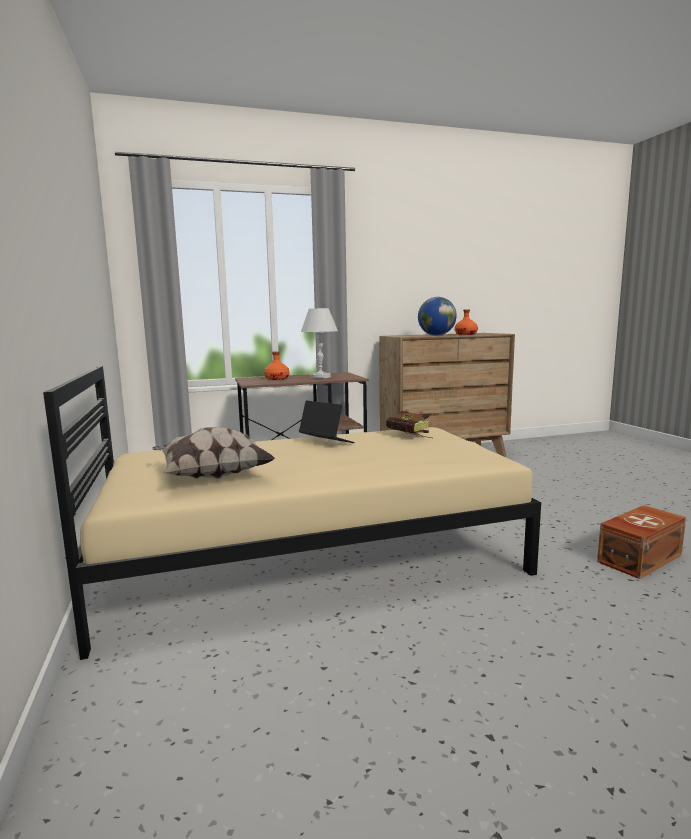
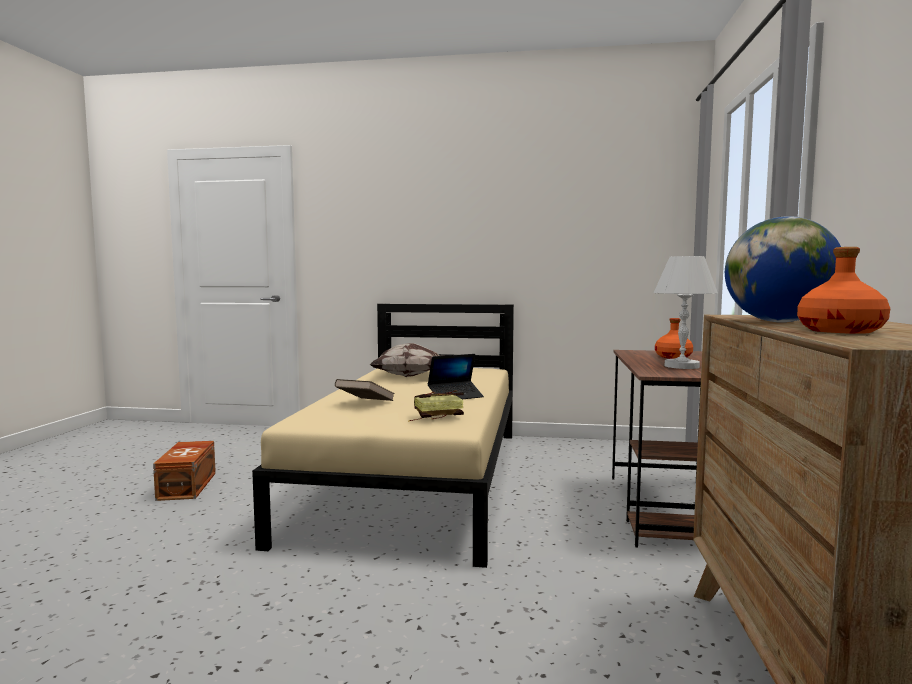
camera: 115 degrees right, 5 degrees down
brown storage box [597,505,686,579] -> brown storage box moved to [153,441,216,501]
none -> brown book [335,379,395,401]

